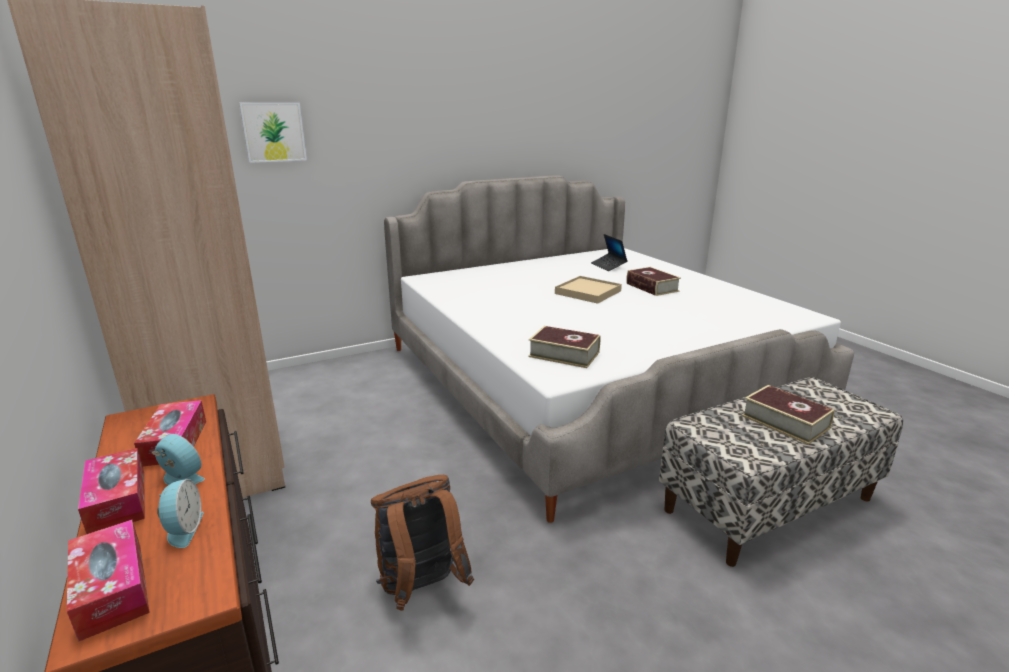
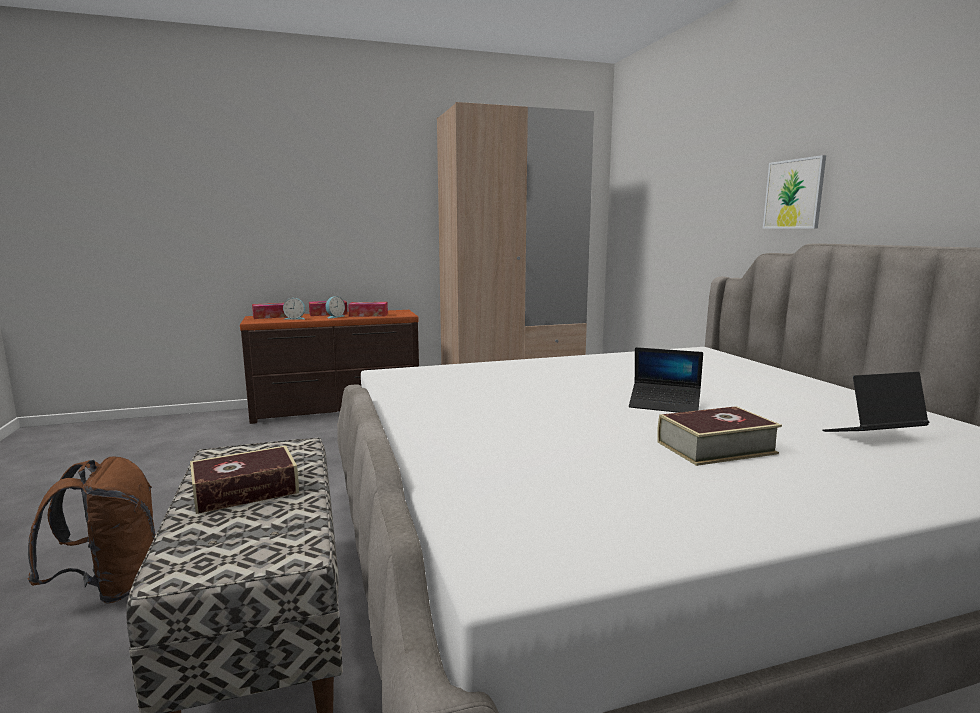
camera: 100 degrees right, 10 degrees down
picture [239,103,307,163] -> picture moved to [763,155,826,229]
brown backpack [371,475,474,611] -> brown backpack moved to [28,457,155,603]
book [528,326,601,368] -> none
beige tray [555,276,622,304] -> laptop [629,347,703,413]

